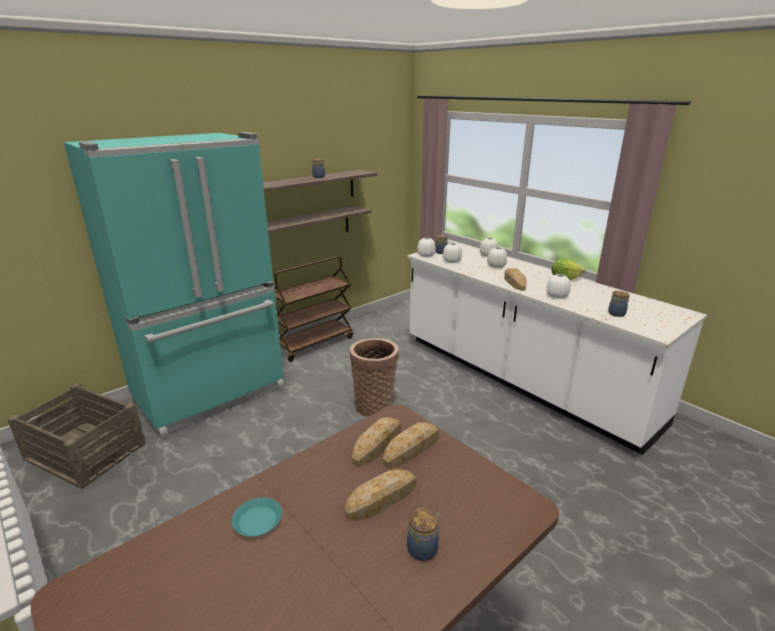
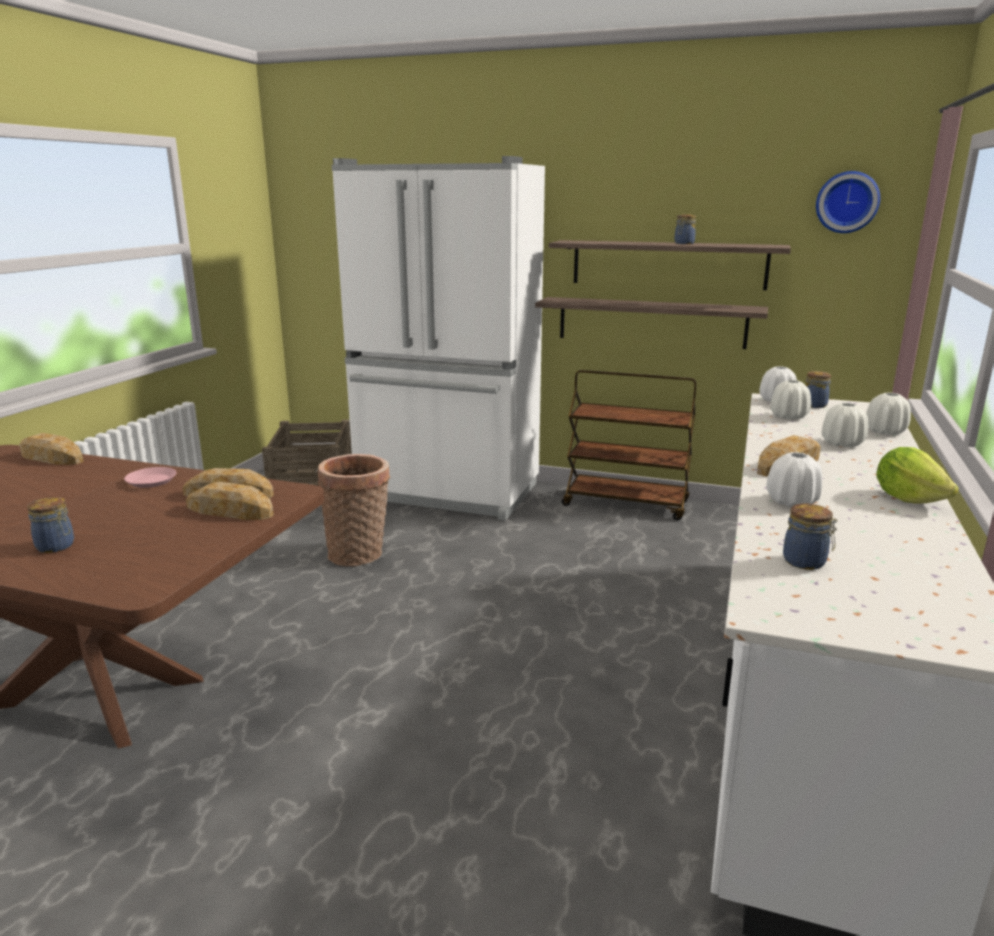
camera: 60 degrees right, 5 degrees down
turquoise fridge [64,132,285,439] -> white fridge [332,156,545,521]
turquoise plate [232,498,282,537] -> none
bread [345,469,417,521] -> bread moved to [19,433,84,465]
basket [350,338,399,417] -> basket moved to [318,454,390,566]
none -> pink plate [124,467,177,488]
none -> wall clock [816,171,880,233]

